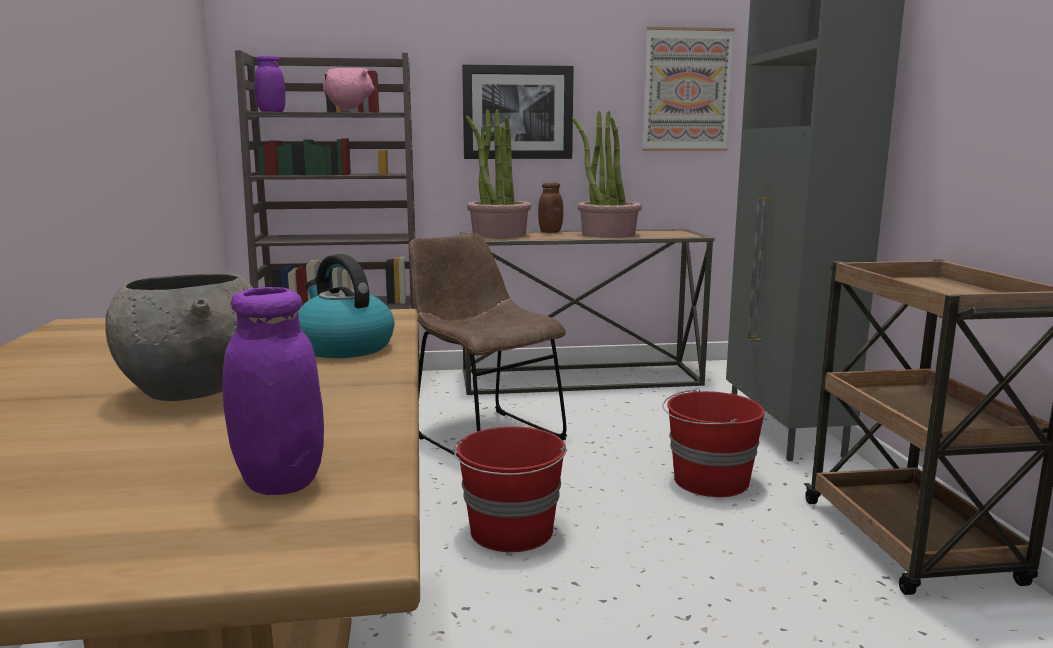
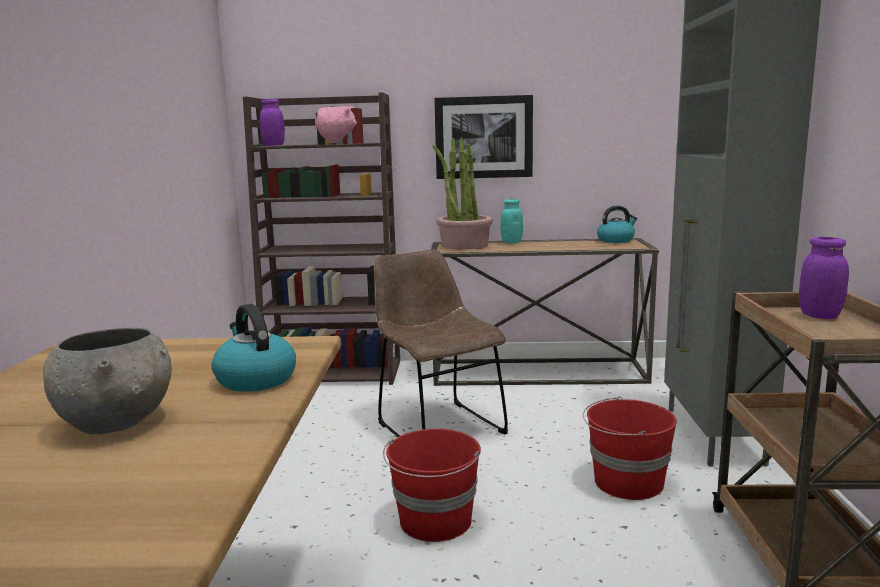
camera: 10 degrees right, 0 degrees up
purple jar [222,287,324,495] -> purple jar moved to [799,237,849,319]
brown jar [538,183,563,233] -> turquoise jar [500,199,523,244]
potted plant [572,111,642,238] -> none
picture [642,27,735,151] -> none
none -> kettle [597,206,637,243]

